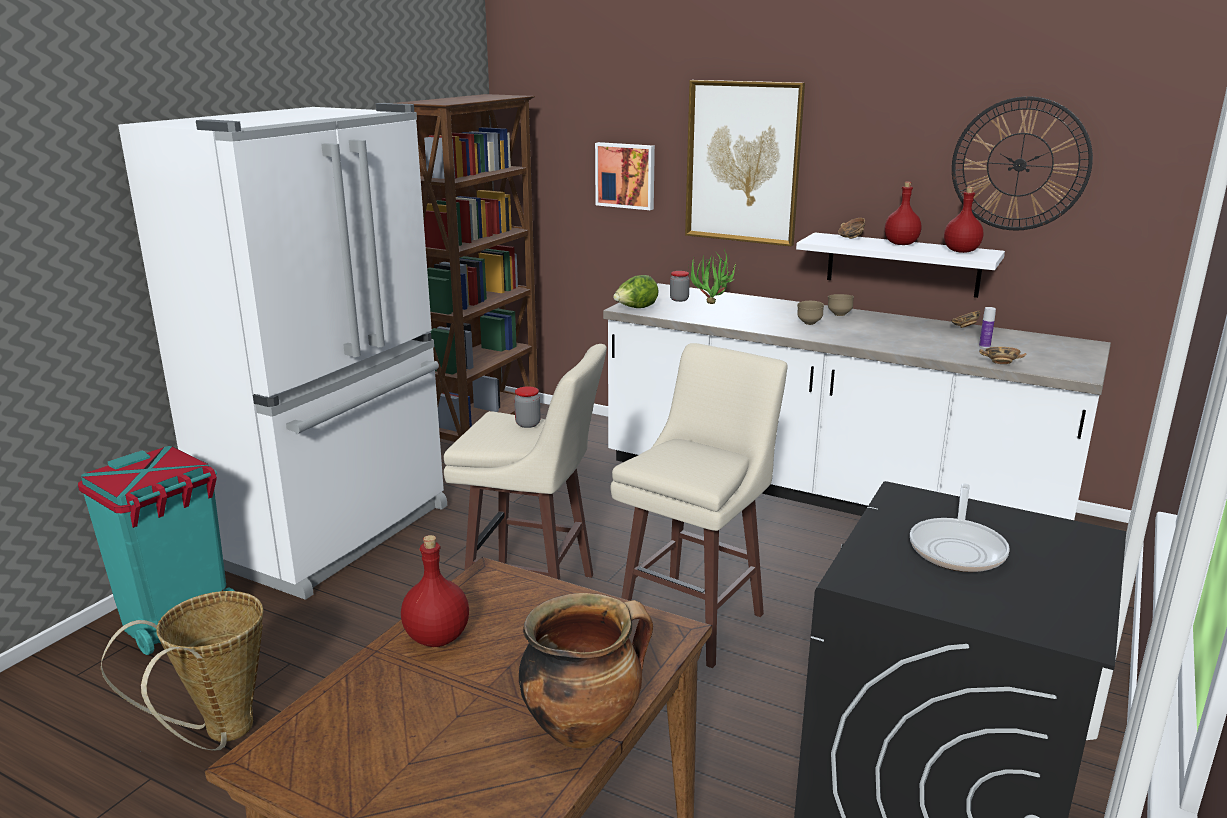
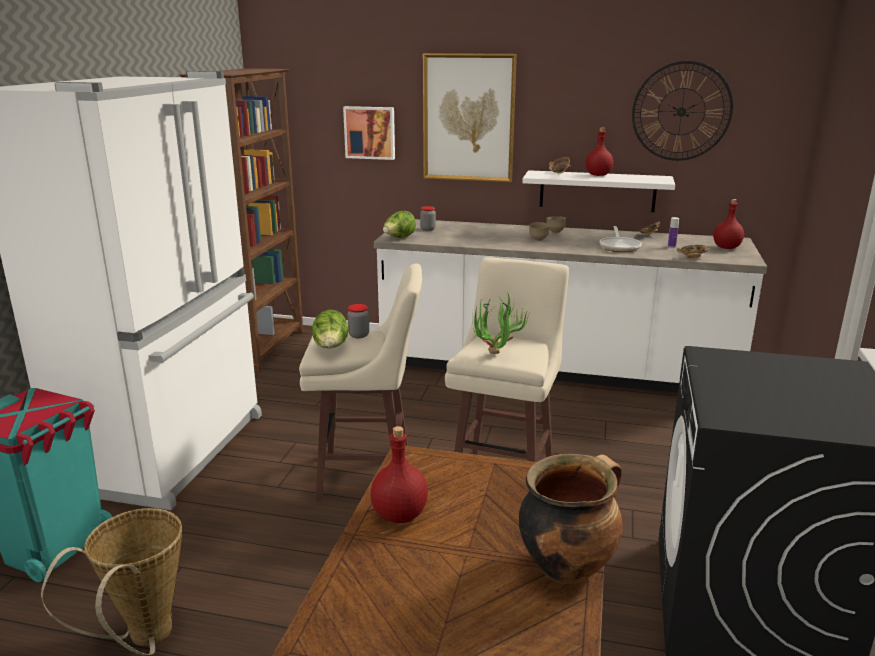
camera: 15 degrees left, 0 degrees up
potted plant [688,249,736,304] -> potted plant moved to [472,294,531,354]
frying pan [910,483,1010,572] -> frying pan moved to [600,226,642,252]
red bottle [944,187,983,253] -> red bottle moved to [713,199,744,249]
none -> lettuce [312,310,349,348]

